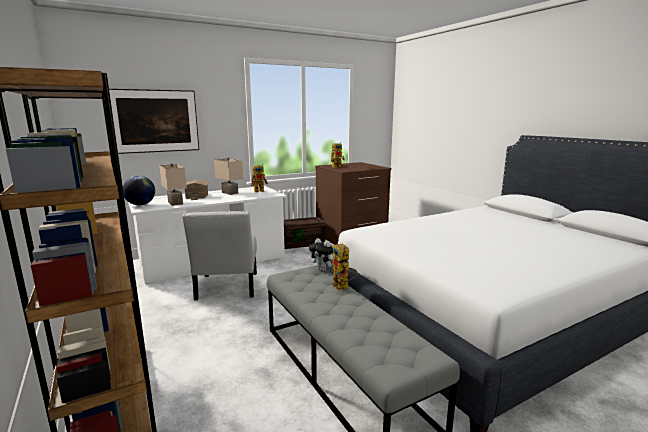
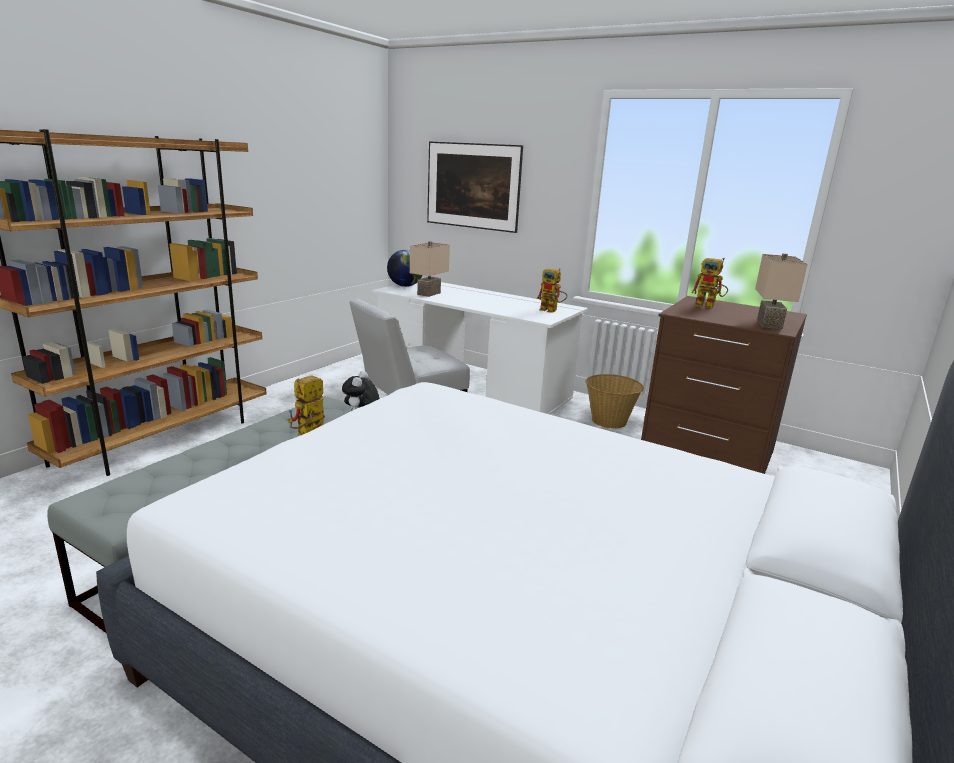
camera: 60 degrees right, 5 degrees up
toy house [185,180,210,200] -> none
beige table lamp [214,157,243,195] -> beige table lamp moved to [755,253,808,329]
brown storage box [284,217,325,249] -> basket [585,374,644,429]

